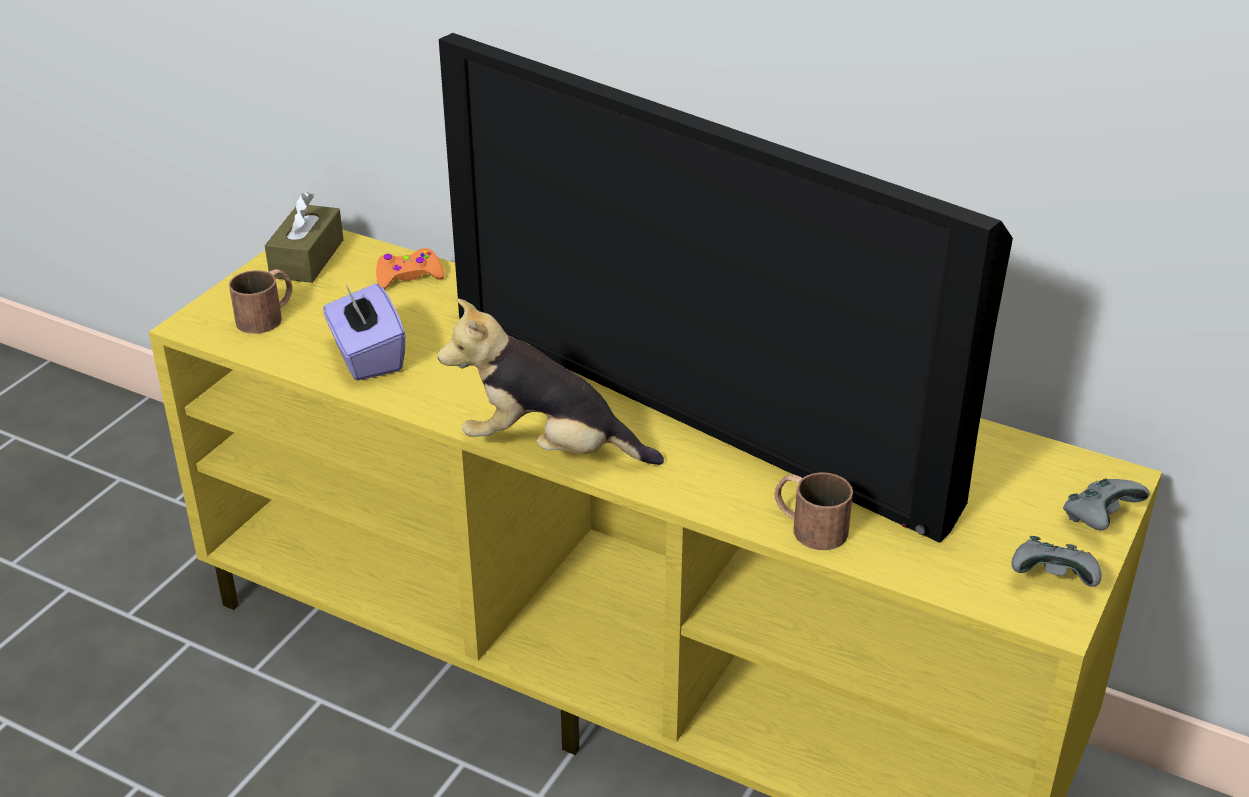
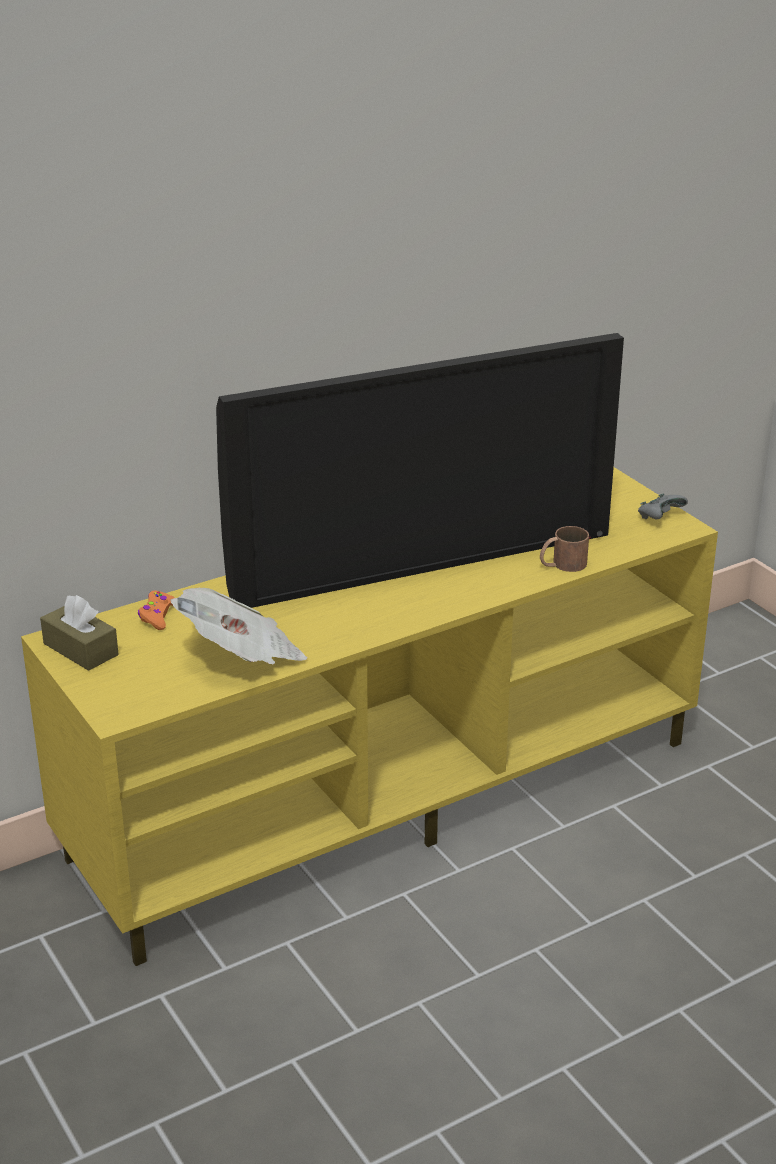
camera: 60 degrees left, 5 degrees down
brown mug [229,269,292,334] -> none
purple tissue box [323,284,406,381] -> newspaper [170,588,307,664]
plush toy [438,298,664,465] -> none
grey game controller [1063,479,1150,530] -> none

